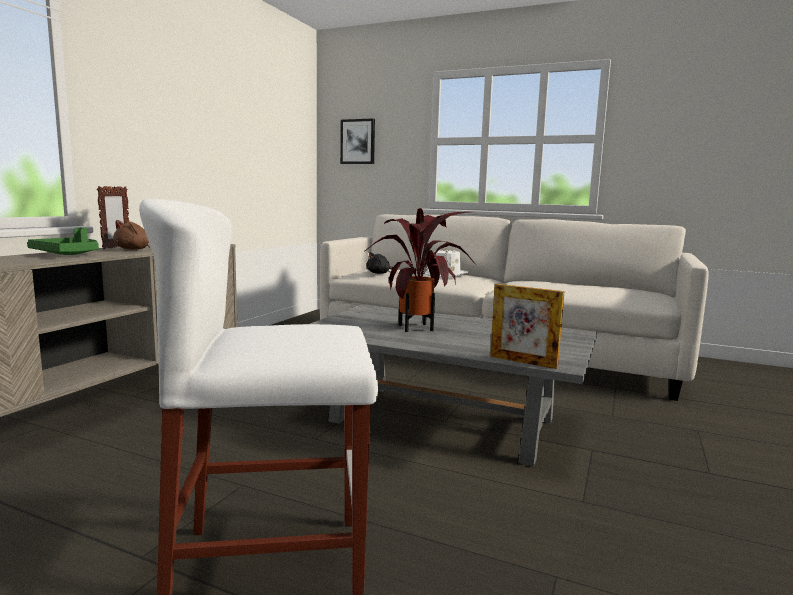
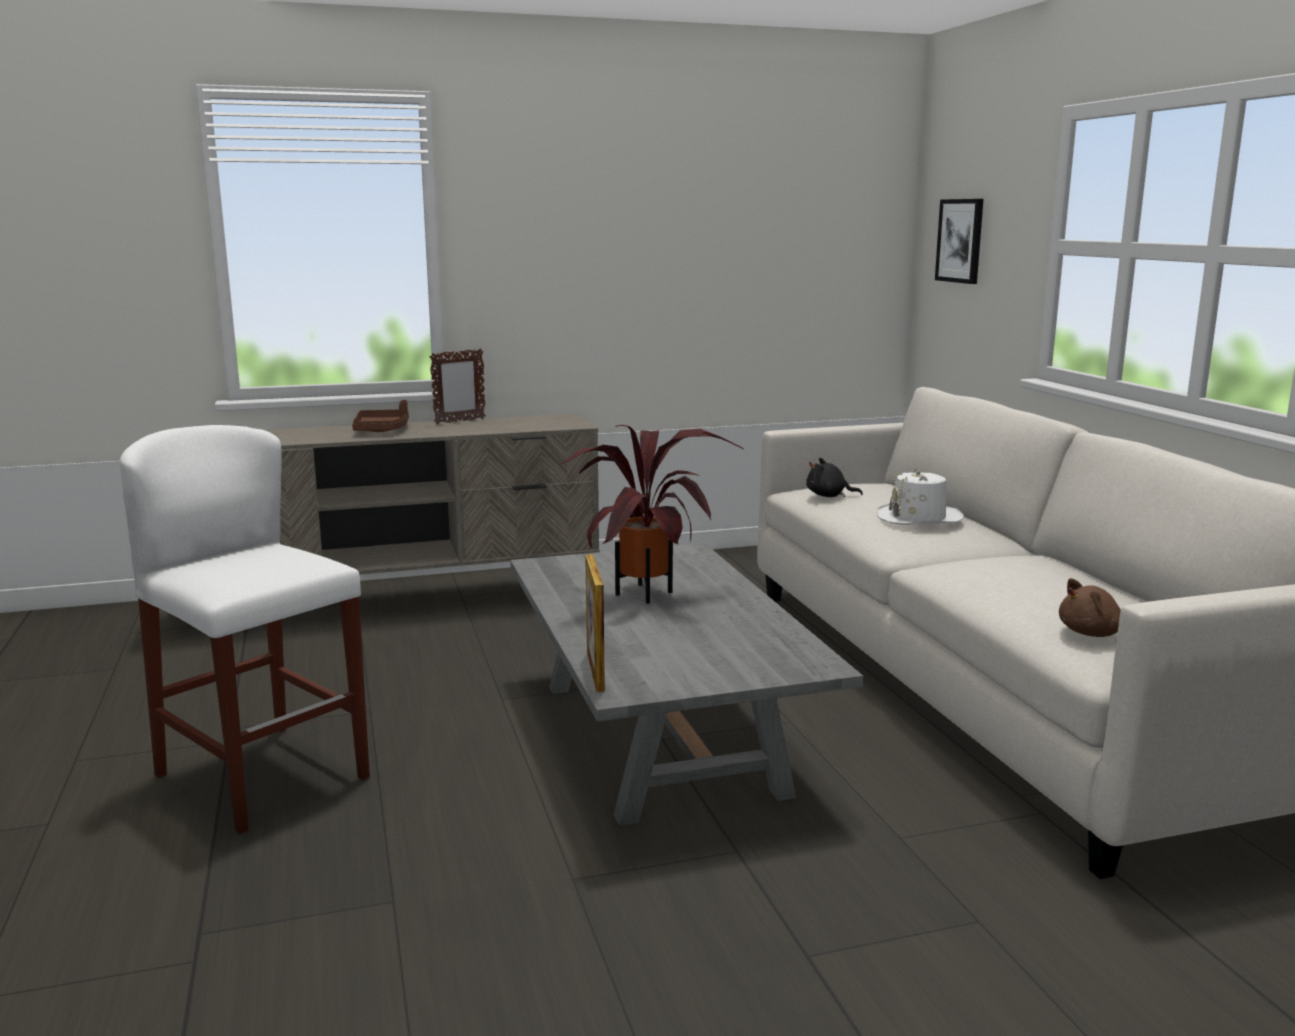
camera: 50 degrees right, 5 degrees up
green tray [27,227,99,255] -> brown tray [352,400,409,432]
brown plush toy [113,220,150,250] -> brown plush toy moved to [1059,578,1121,637]

